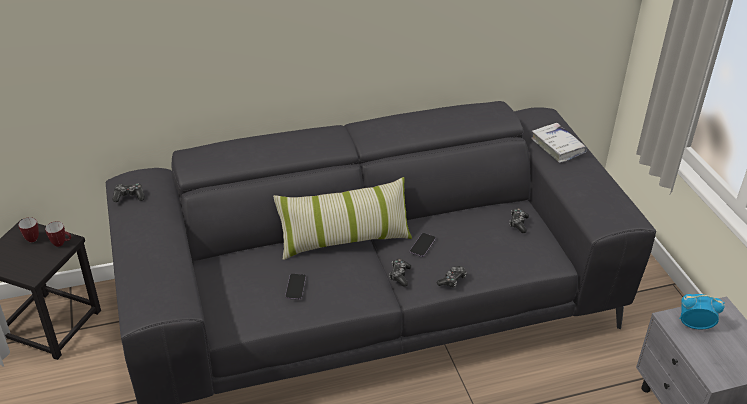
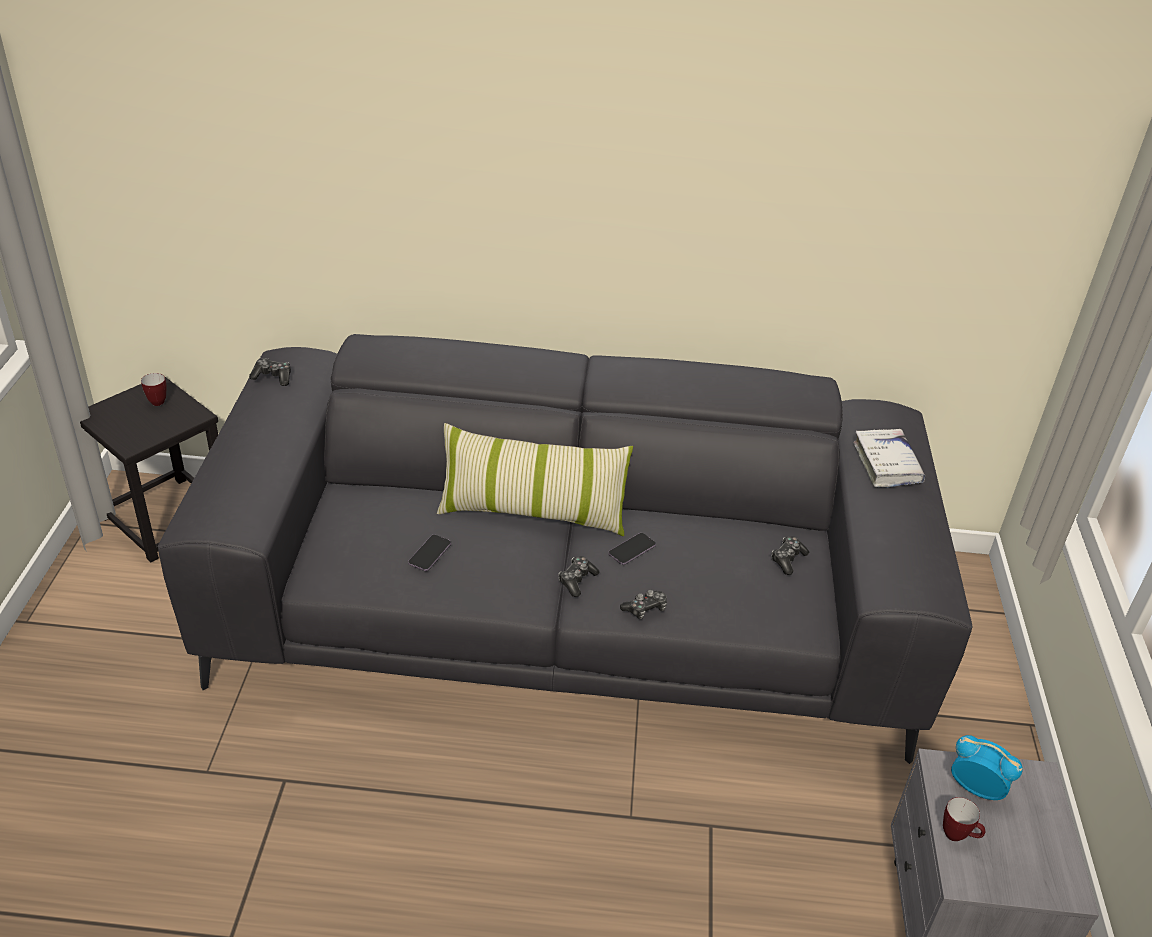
camera: 20 degrees right, 0 degrees up
mug [45,221,71,247] -> mug moved to [943,797,986,841]

